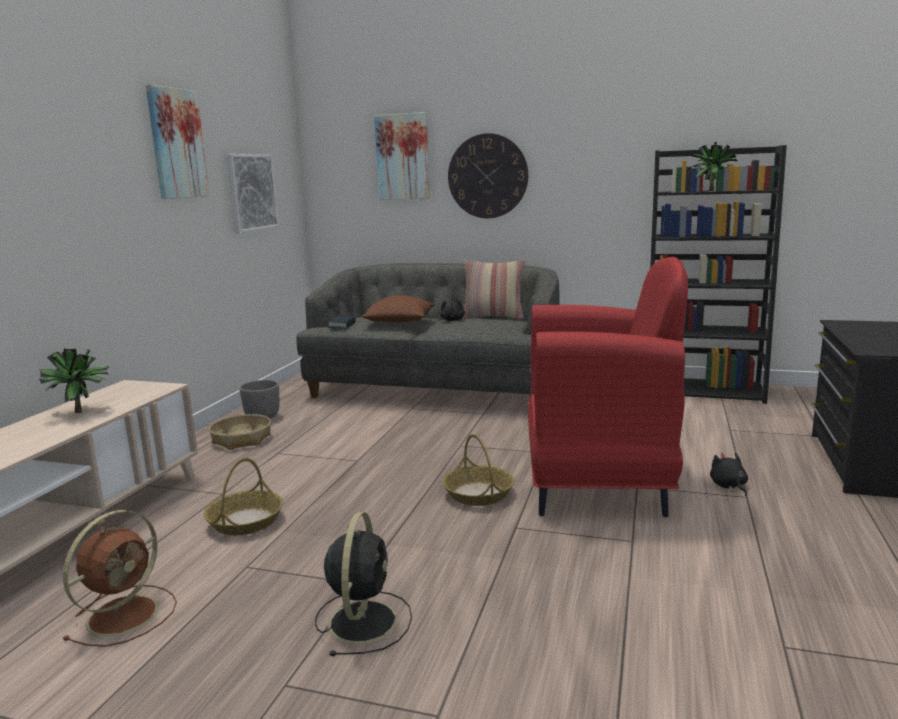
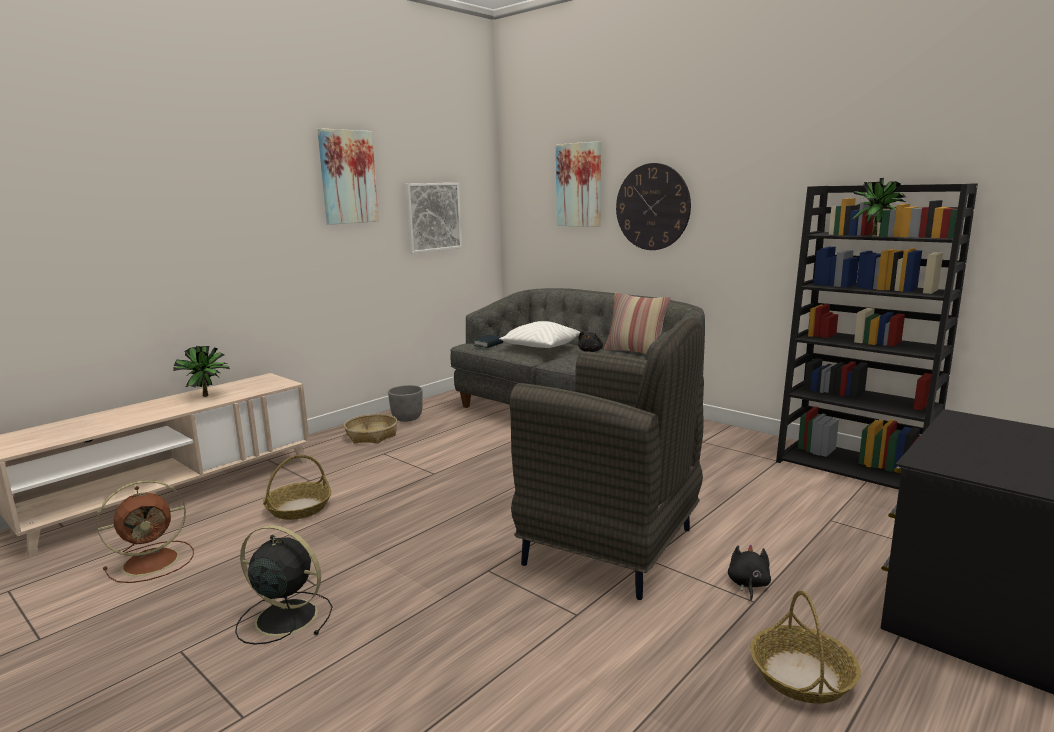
camera: 25 degrees right, 0 degrees up
black fan [315,512,412,656] -> black fan turned 105 degrees counterclockwise [235,525,332,645]
brown pillow [361,295,435,322] -> white pillow [499,321,580,348]
basket [442,434,514,506] -> basket moved to [750,591,861,703]
red armchair [528,257,688,517] -> grey armchair [510,318,704,600]

